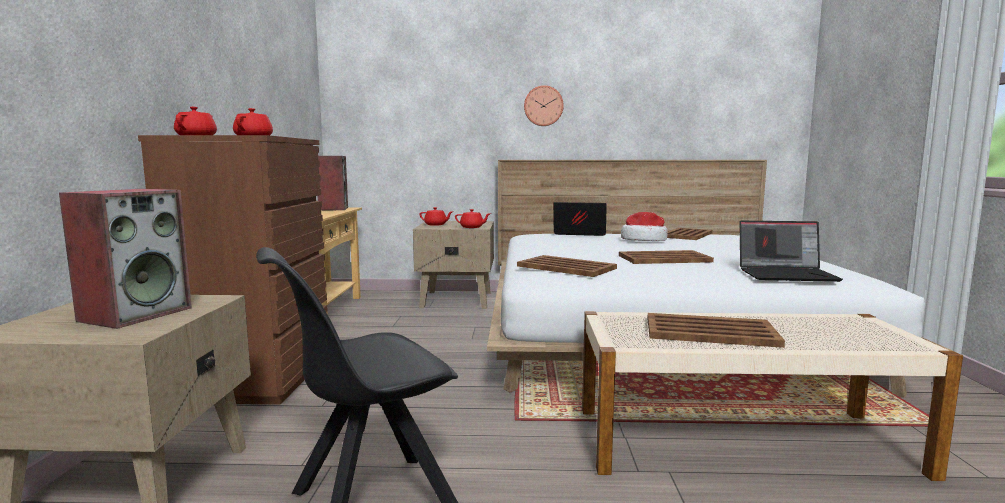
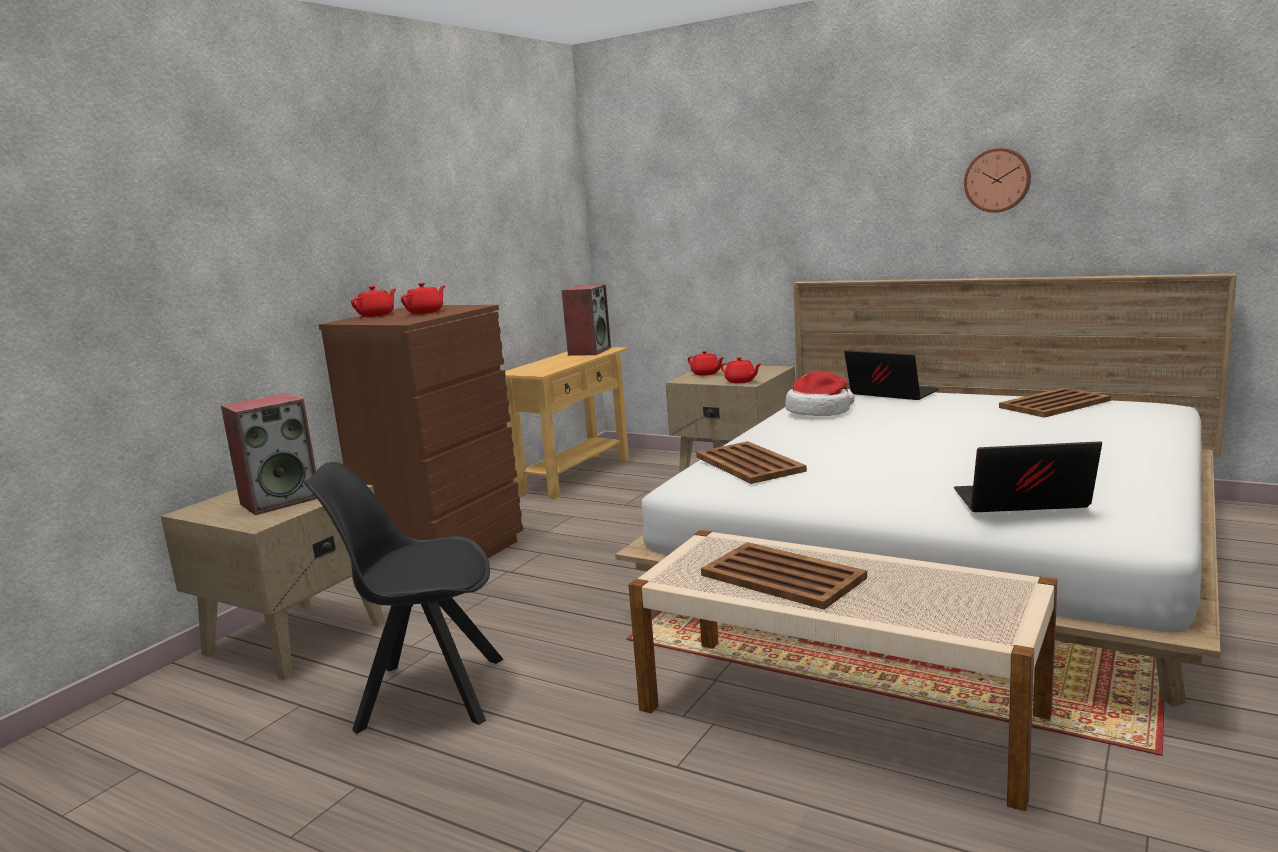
camera: 30 degrees right, 5 degrees up
wall clock [524,85,564,126] -> wall clock moved to [964,148,1031,213]
brown tray [619,250,714,264] -> none
hat [621,212,667,241] -> hat moved to [785,371,855,416]
laptop [739,221,843,282] -> laptop turned 150 degrees clockwise [954,441,1102,512]

